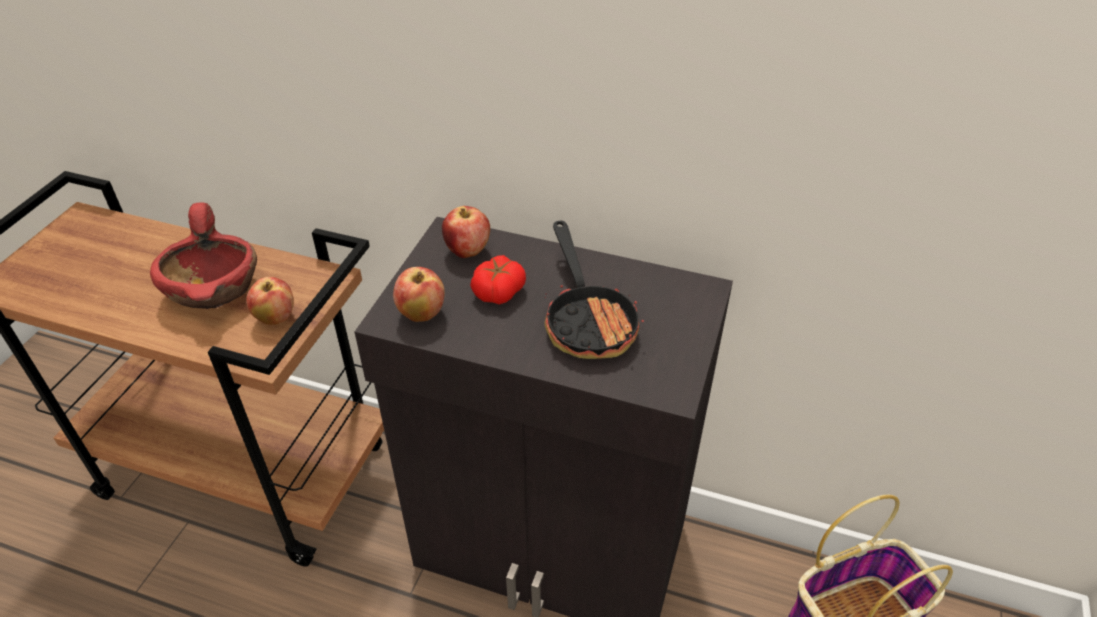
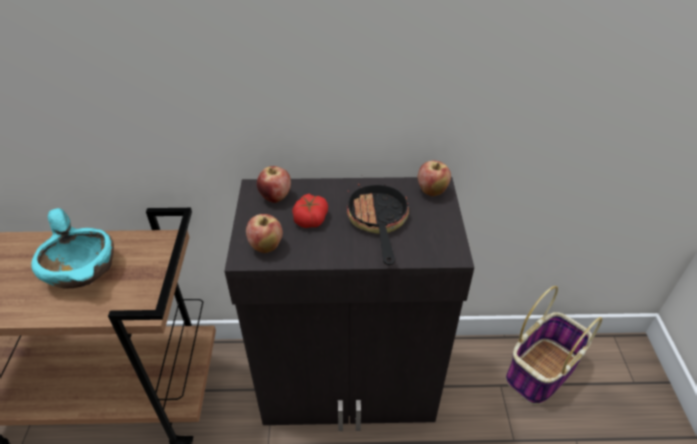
camera: 20 degrees left, 0 degrees up
red bowl [150,202,257,309] -> turquoise bowl [31,208,114,289]
apple [246,277,294,325] -> apple moved to [418,161,451,196]
frying pan [545,221,644,359] -> frying pan turned 150 degrees counterclockwise [347,183,409,265]

